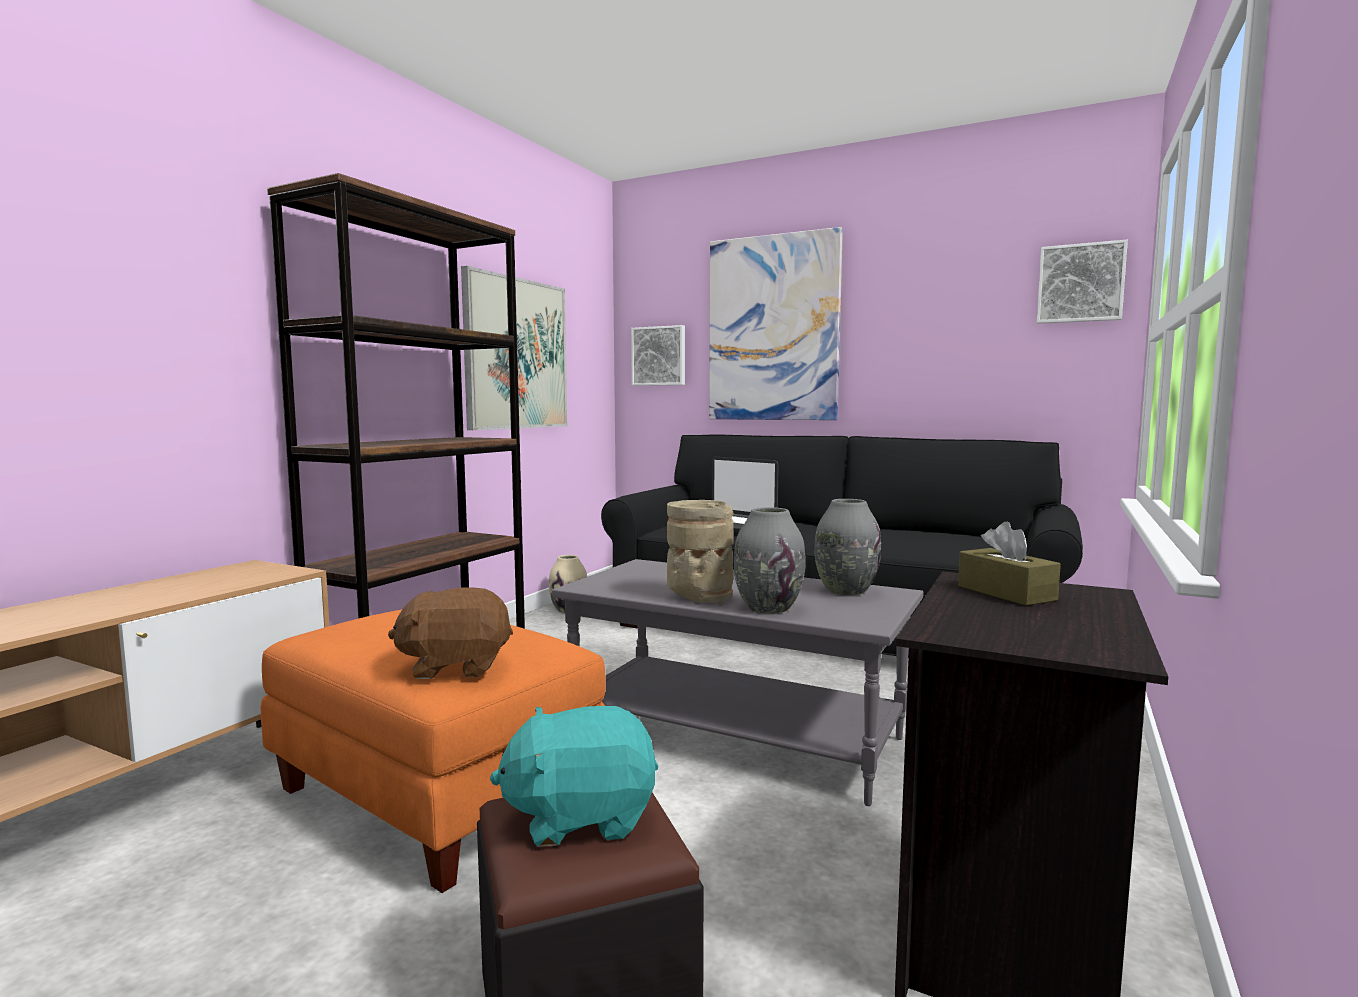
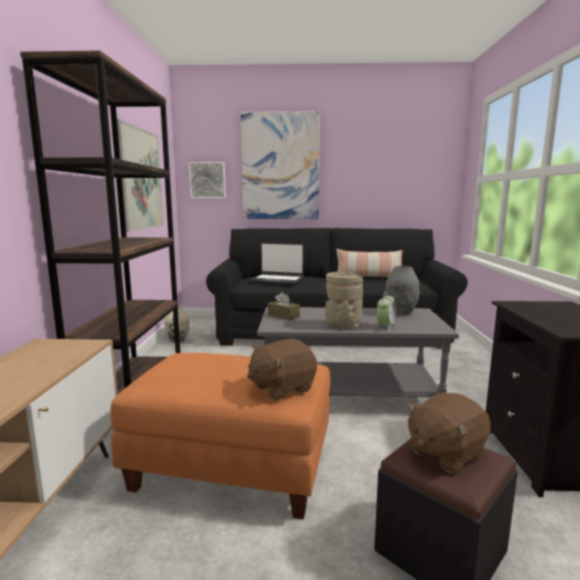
camera: 25 degrees left, 5 degrees up
turquoise plush toy [490,706,658,847] -> brown plush toy [407,393,491,474]
grey vase [734,507,806,614] -> alarm clock [377,293,396,331]
brown tissue box [958,522,1061,606] -> brown tissue box moved to [268,292,300,320]
picture [1037,240,1128,324] -> none
none -> pillow [336,249,403,277]

